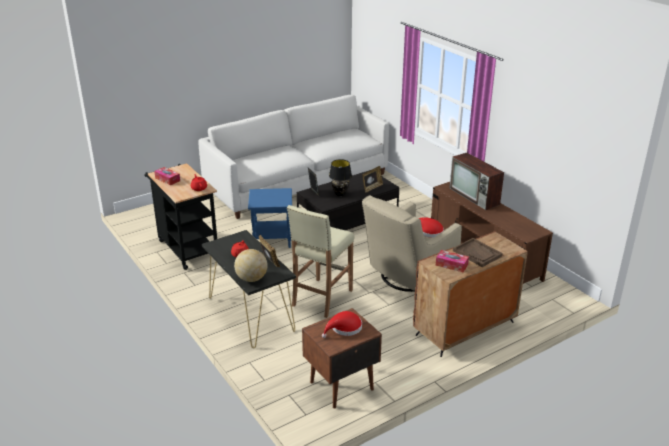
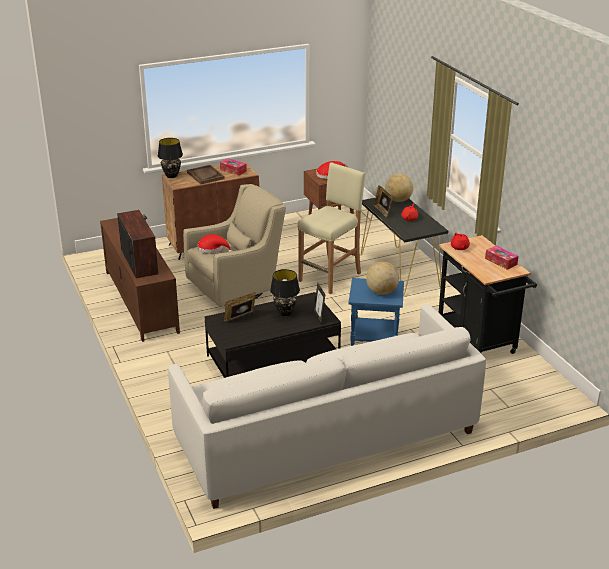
camera: 170 degrees left, 0 degrees up
none -> black table lamp [158,138,183,178]
none -> globe [366,262,399,295]

